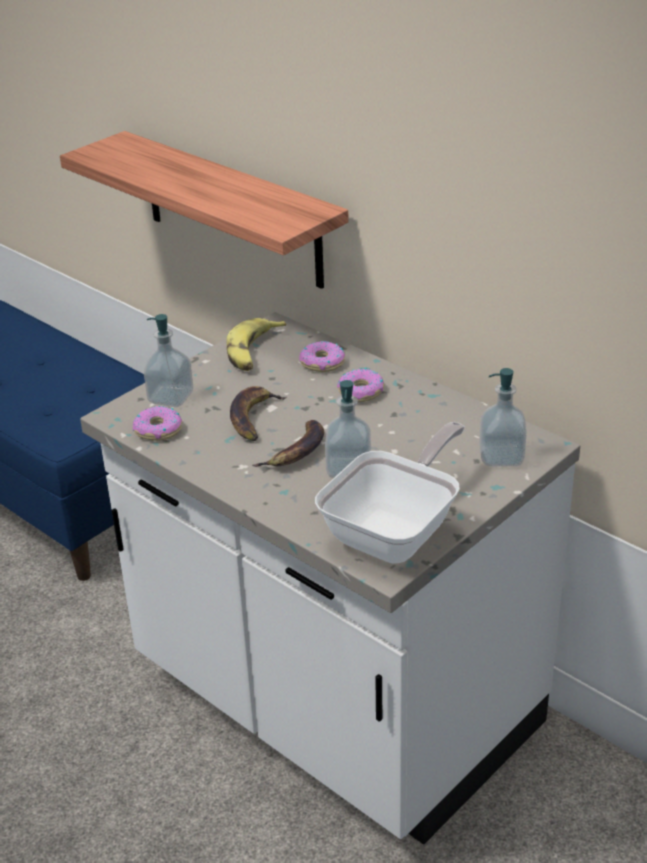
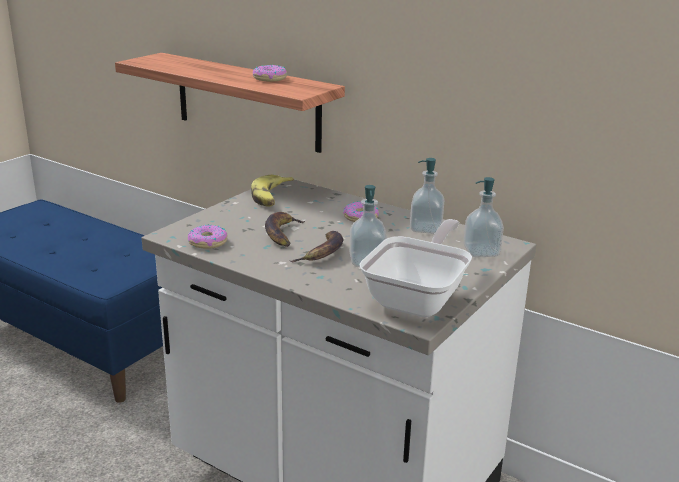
camera: 10 degrees left, 10 degrees down
soap dispenser [144,314,193,407] -> soap dispenser moved to [410,158,444,234]
donut [299,341,345,372] -> donut moved to [253,65,287,82]

